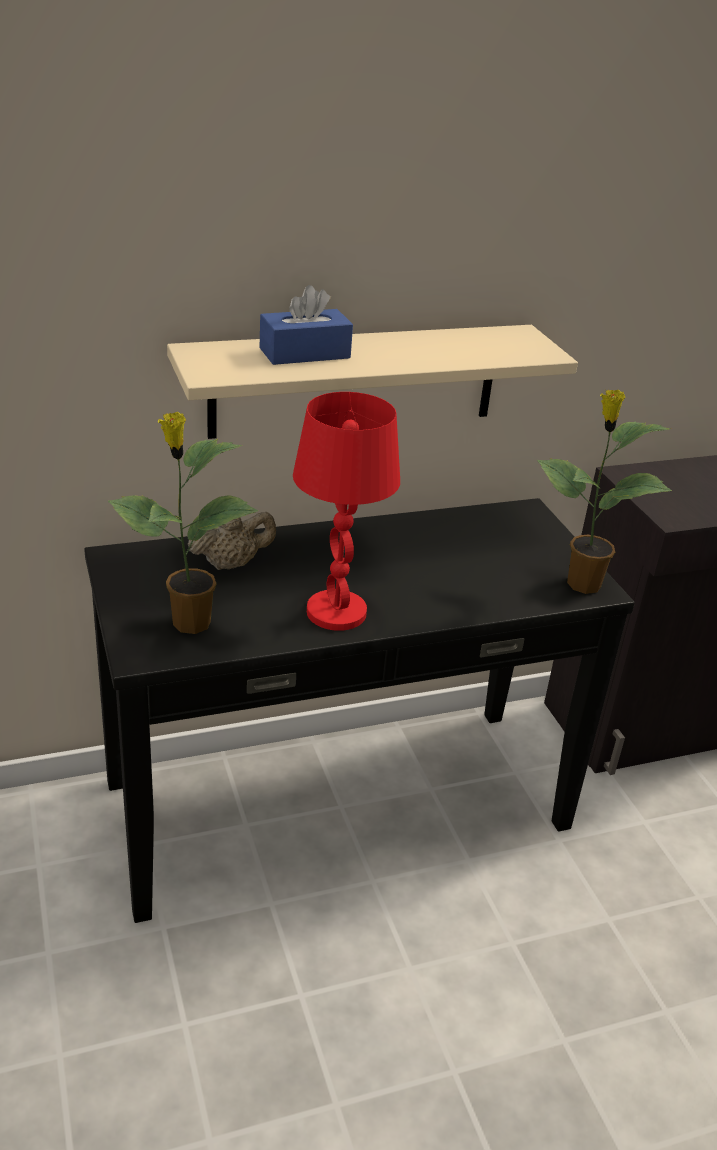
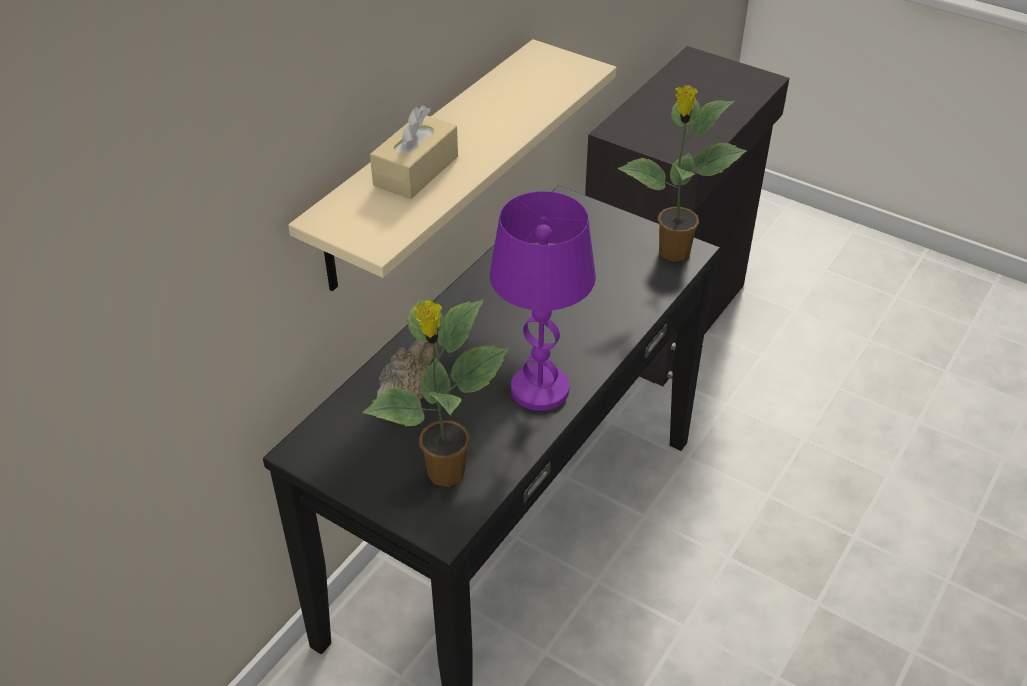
camera: 35 degrees left, 10 degrees up
blue tissue box [260,285,353,365] -> beige tissue box [370,105,458,199]
red table lamp [293,392,400,631] -> purple table lamp [490,191,596,411]

